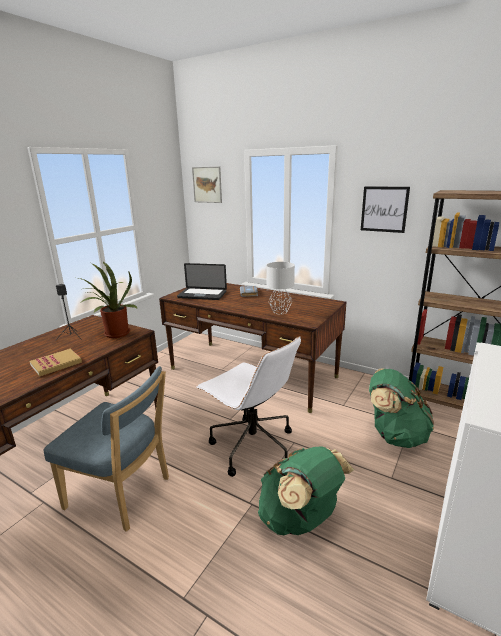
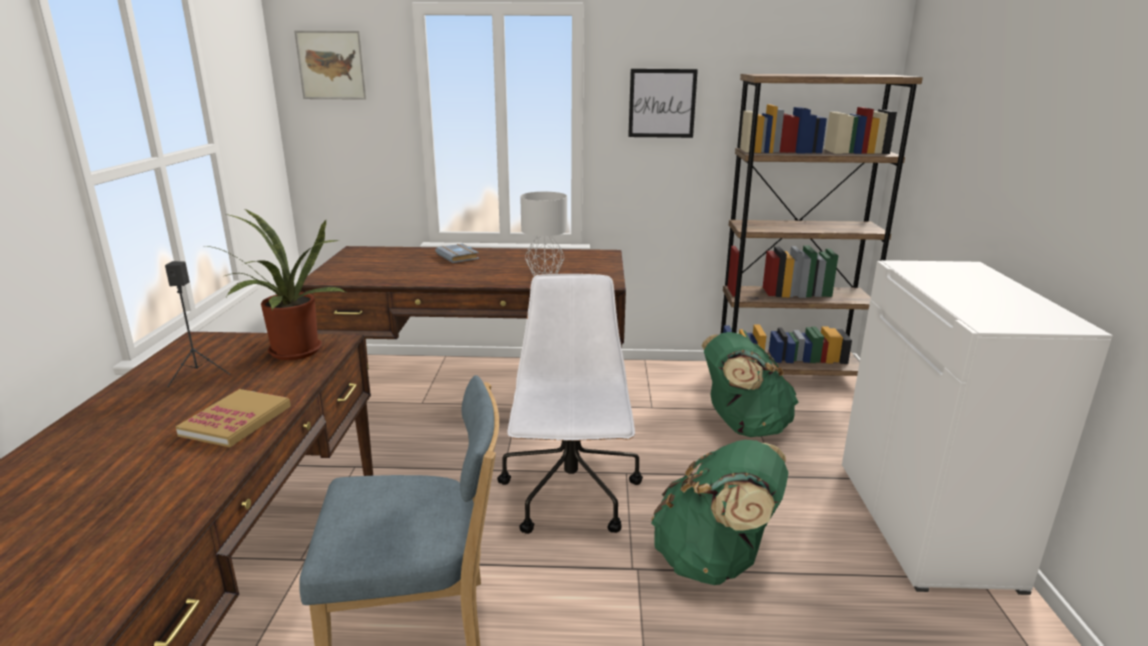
camera: 30 degrees left, 0 degrees up
laptop [177,263,227,300] -> none
white office chair [196,336,301,477] -> white office chair turned 105 degrees counterclockwise [497,274,643,534]

